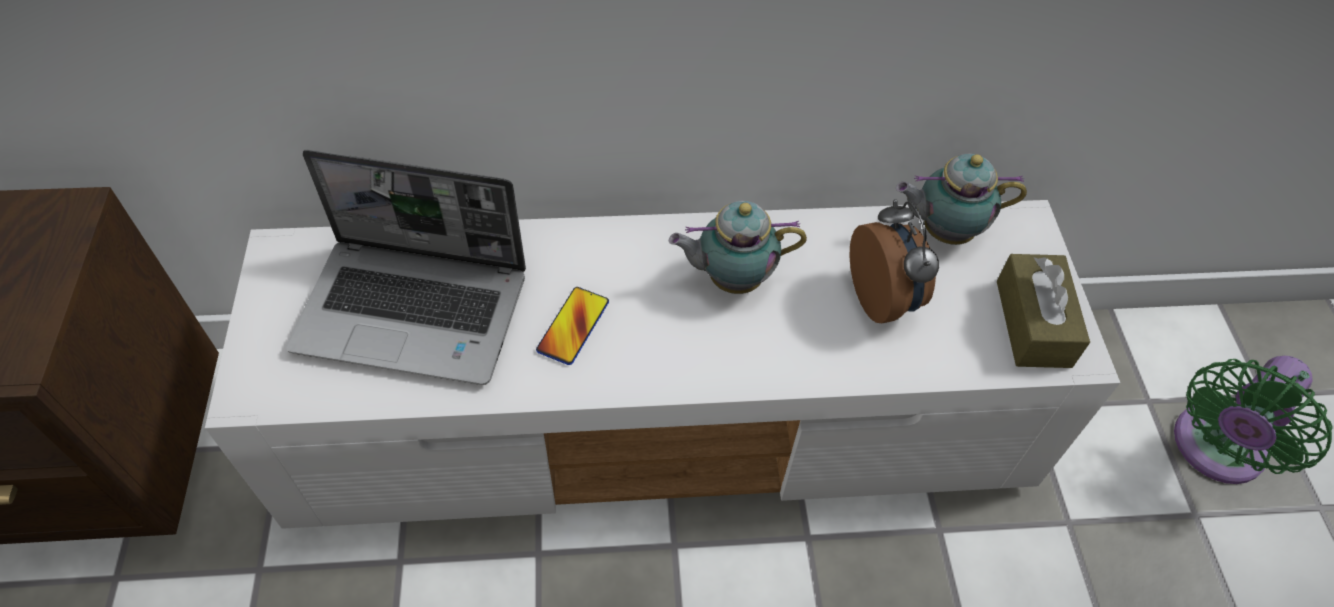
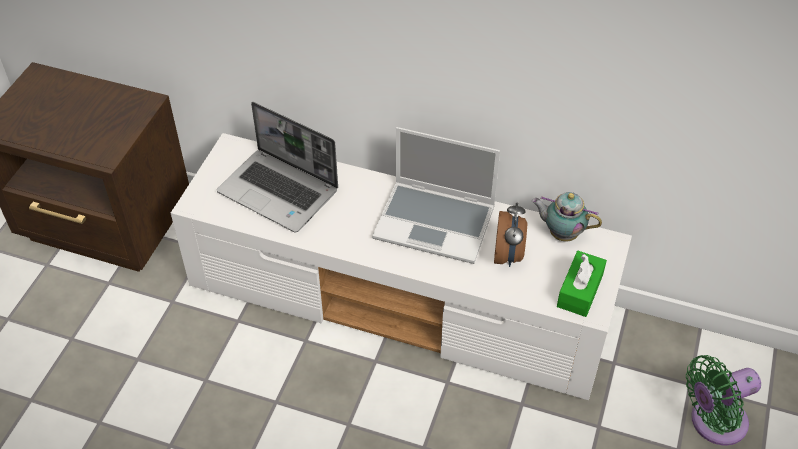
camera: 25 degrees right, 5 degrees down
phone [536,287,609,365] -> none
teapot [669,201,807,294] -> laptop [372,127,500,264]
brown tissue box [997,254,1090,368] -> green tissue box [557,251,607,317]

